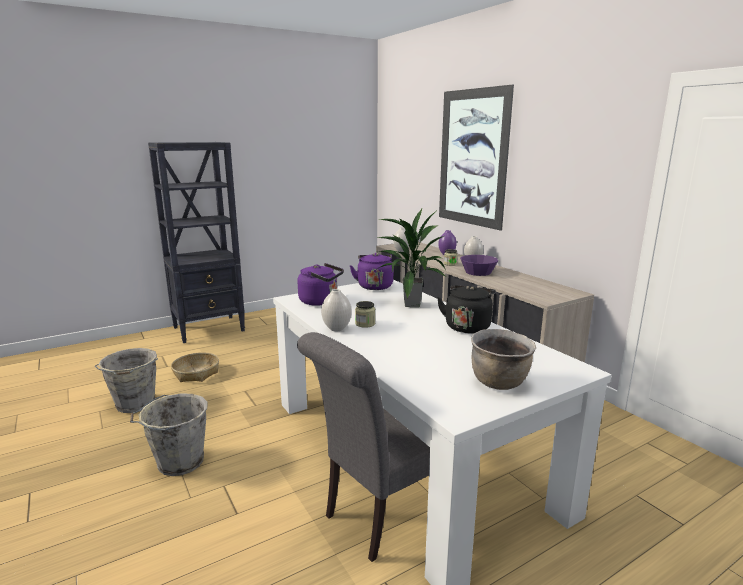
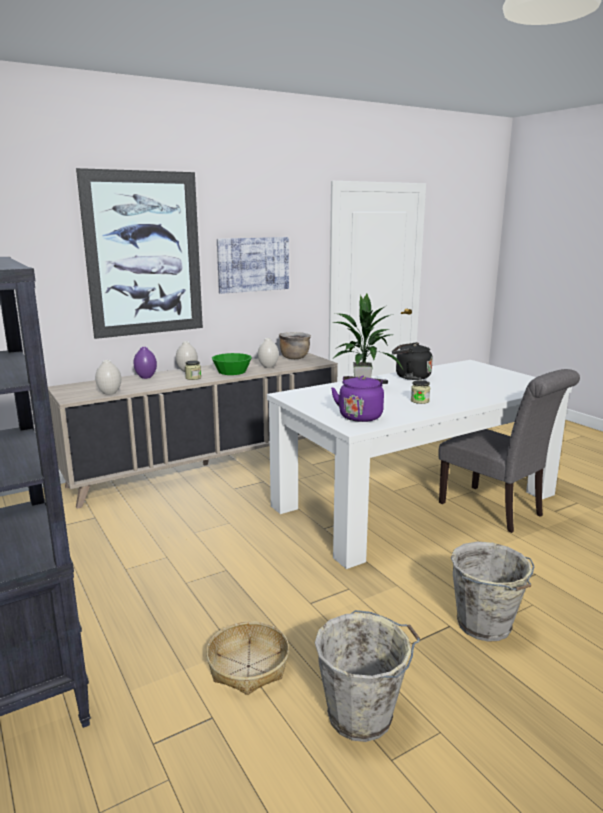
camera: 90 degrees left, 0 degrees up
white vase [321,289,352,331] -> white vase moved to [258,338,279,368]
purple kettle [350,253,393,290] -> none
purple bowl [460,255,499,276] -> green bowl [212,353,252,375]
brown cooking pot [471,329,536,390] -> brown cooking pot moved to [279,332,311,359]
none -> picture [217,237,289,294]

